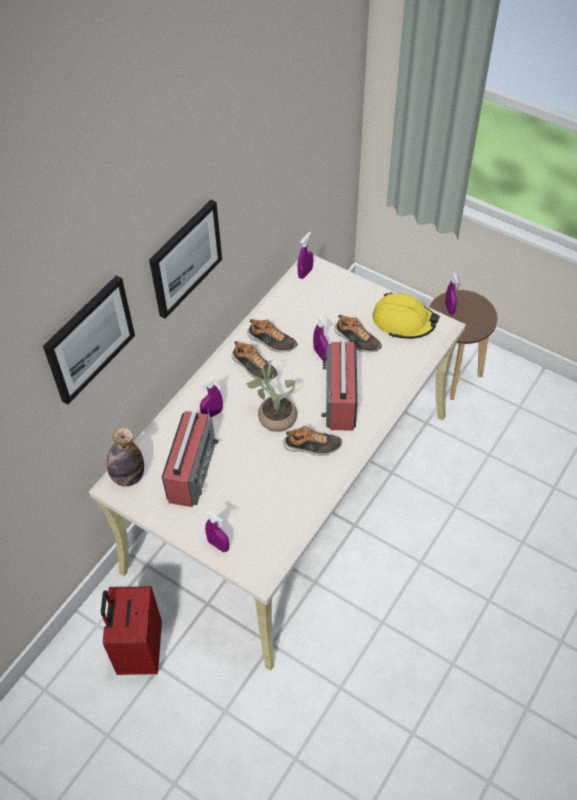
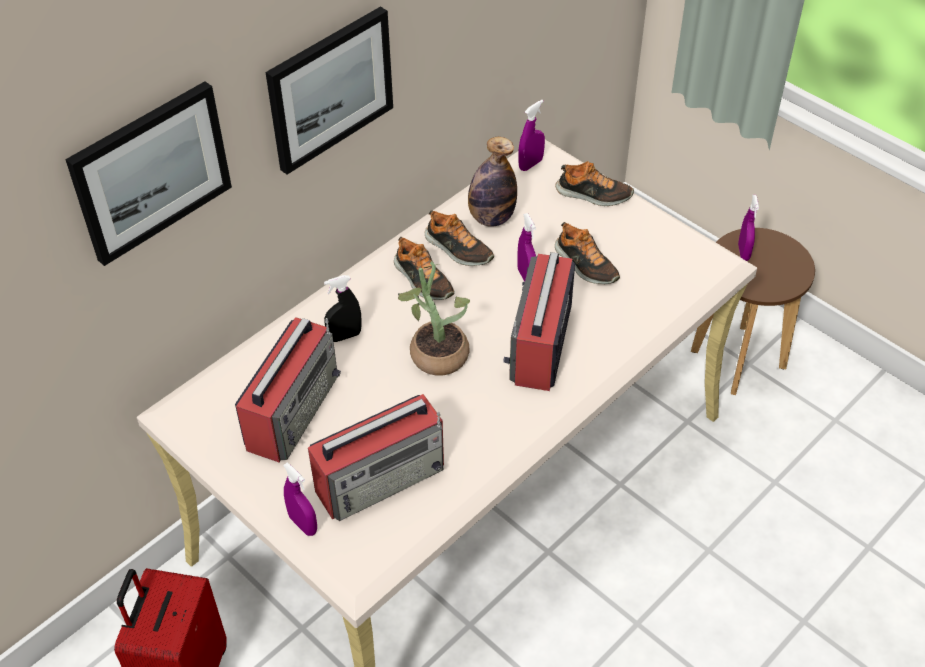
camera: 10 degrees right, 5 degrees down
bottle [107,427,144,487] -> bottle moved to [468,137,517,227]
purple spray bottle [199,377,223,417] -> black spray bottle [324,275,362,342]
shoe [283,426,342,456] -> shoe moved to [555,161,634,206]
yellow hard hat [372,292,440,339] -> none
none -> radio [308,394,444,521]

